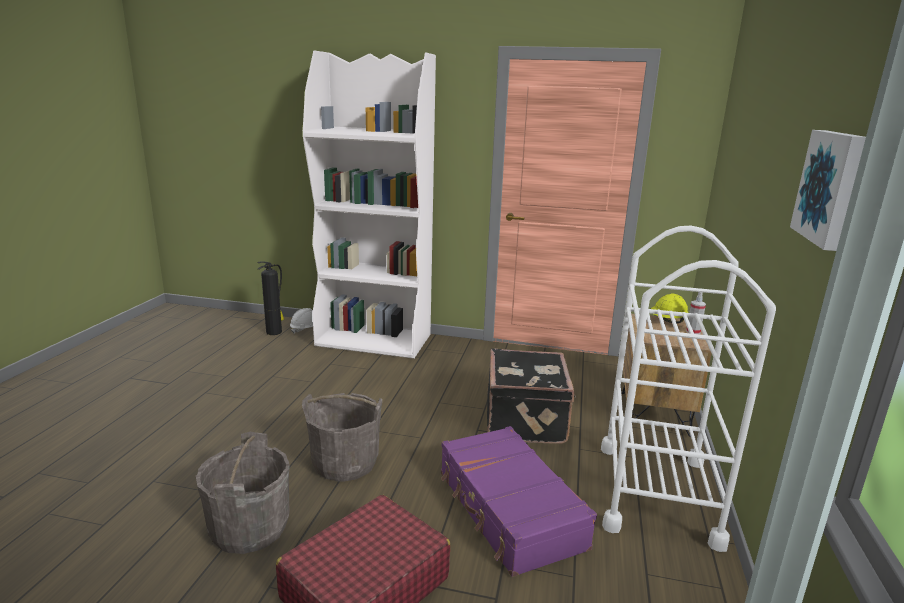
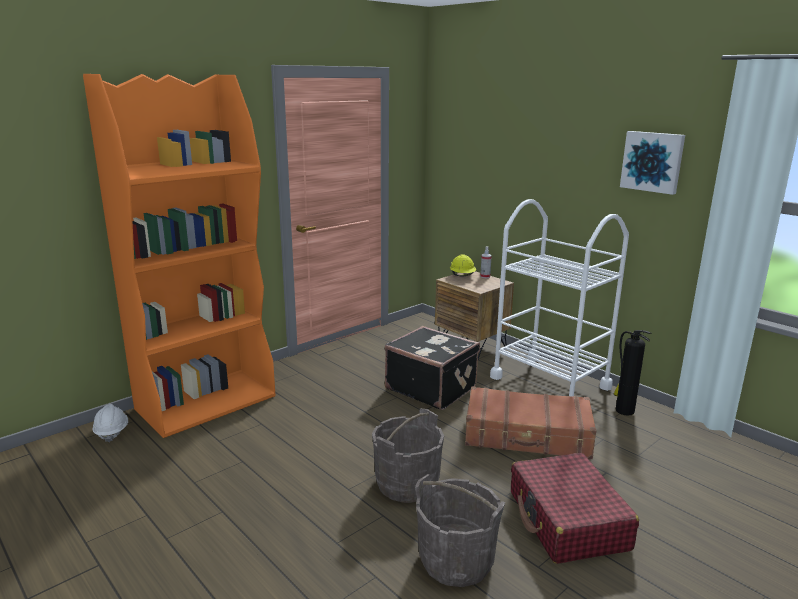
camera: 55 degrees left, 0 degrees up
fire extinguisher [257,261,284,335] -> fire extinguisher moved to [614,330,651,416]
white bookcase [303,50,436,359] -> orange bookcase [83,74,276,438]
purple suitcase [441,426,597,577] -> brown suitcase [465,386,596,459]

